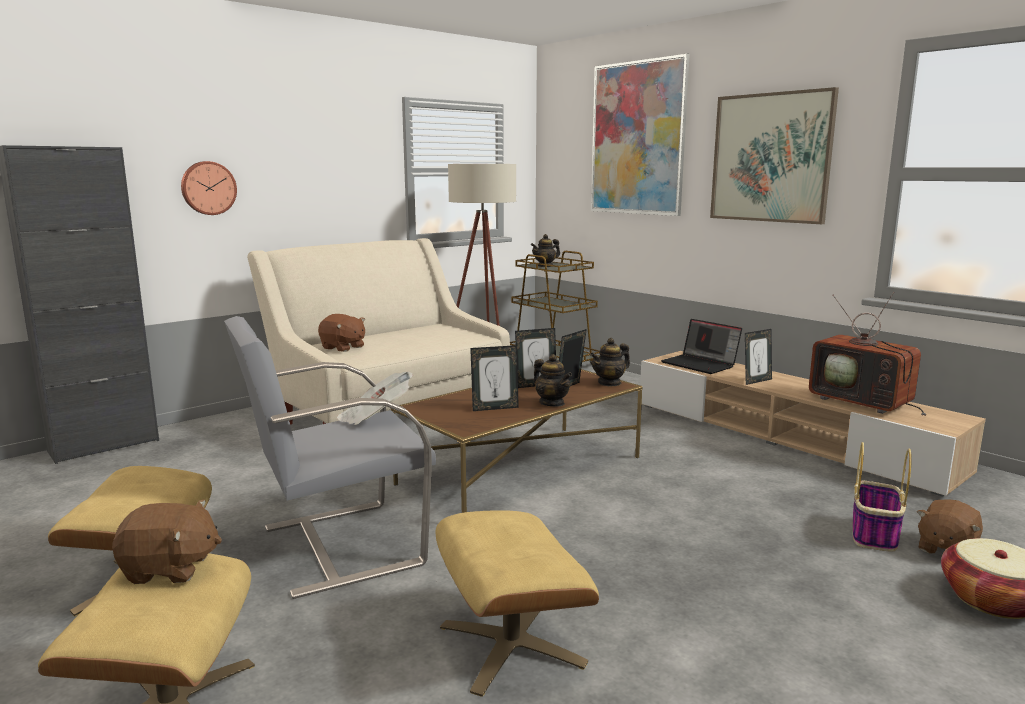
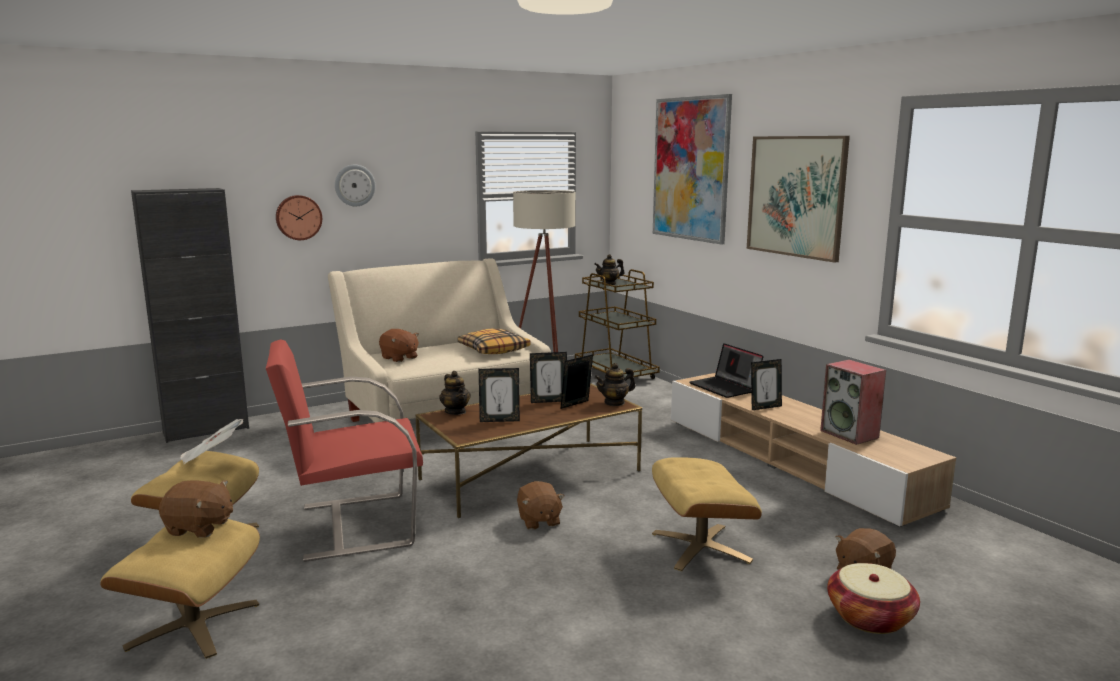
camera: 10 degrees right, 0 degrees up
grey armchair [224,316,436,599] -> red armchair [266,339,423,562]
newspaper [337,371,413,425] -> newspaper moved to [180,419,243,465]
beige ottoman [436,510,599,697] -> beige ottoman moved to [652,457,762,571]
teapot [533,354,572,407] -> teapot moved to [439,371,471,415]
television [809,291,926,416] -> speaker [820,360,886,445]
basket [853,442,912,552] -> none
none -> wall clock [335,165,375,206]
none -> pillow [458,329,531,354]
none -> brown plush toy [517,481,564,530]

